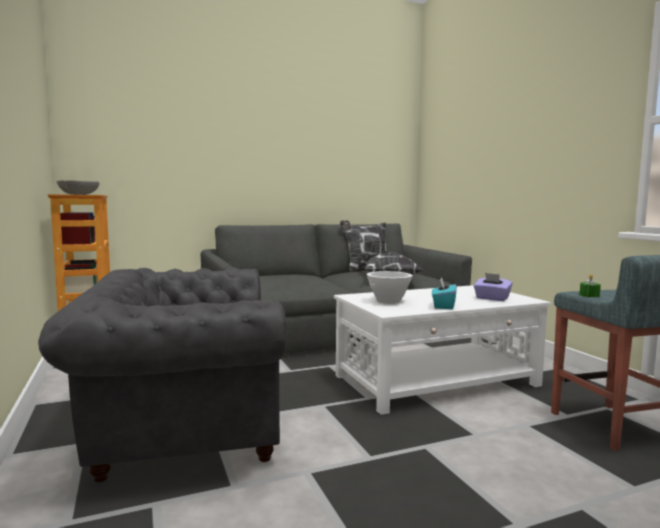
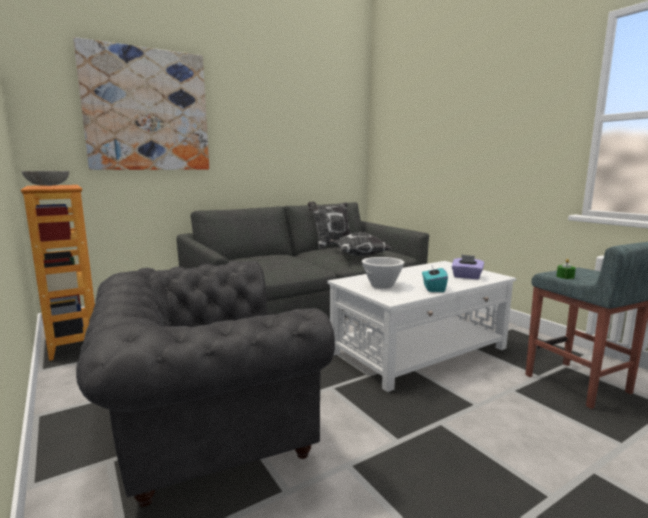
camera: 10 degrees left, 5 degrees up
none -> picture [73,37,209,170]

